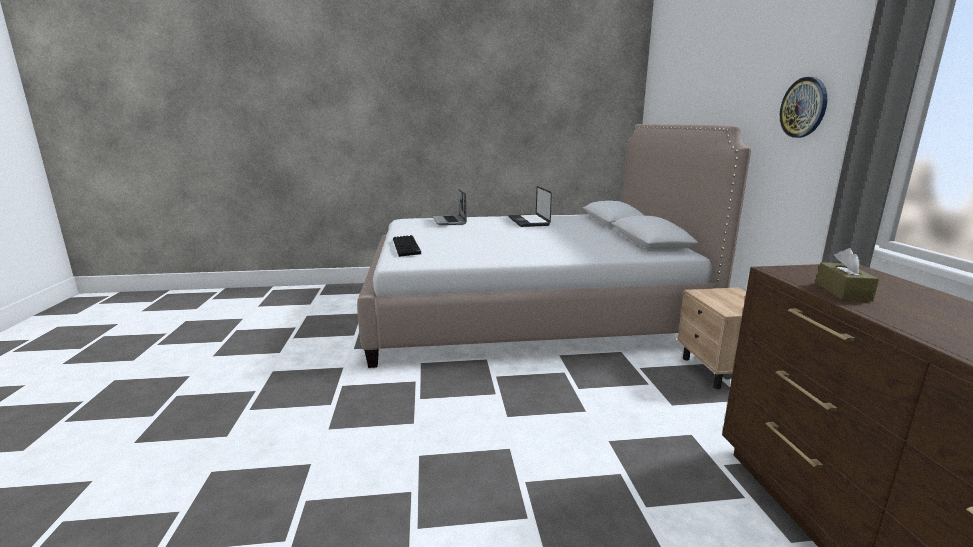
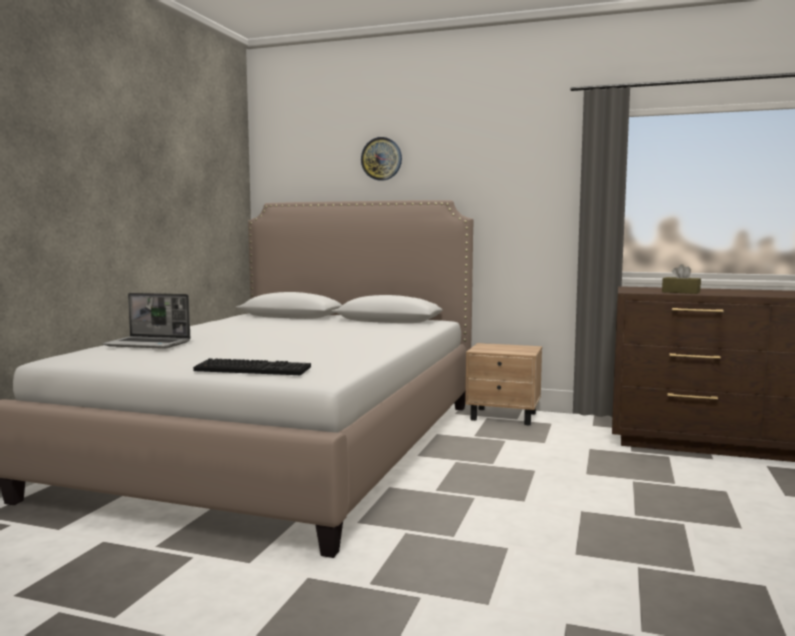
camera: 65 degrees left, 10 degrees down
laptop [509,186,552,227] -> none
wall clock [780,77,827,138] -> wall clock moved to [361,137,402,181]

